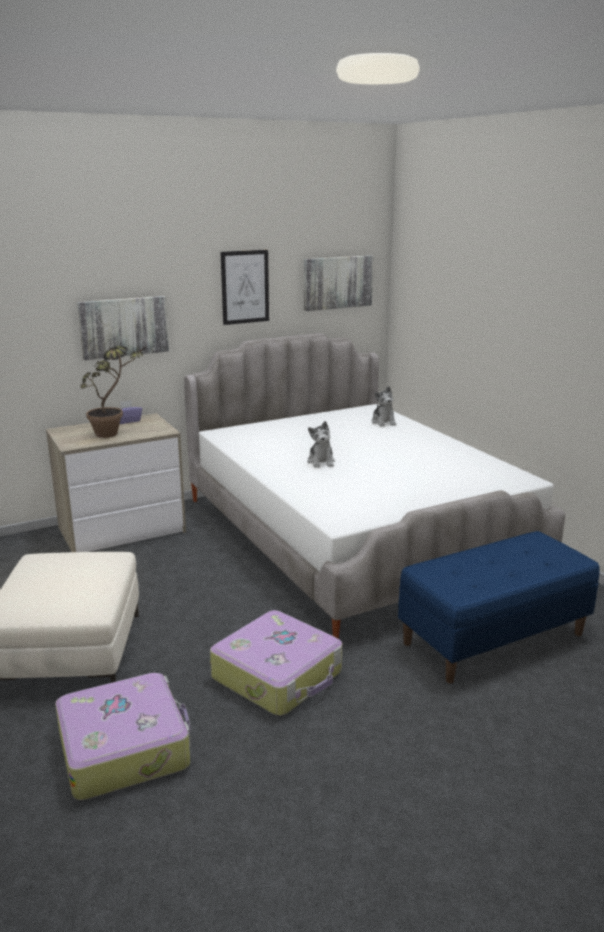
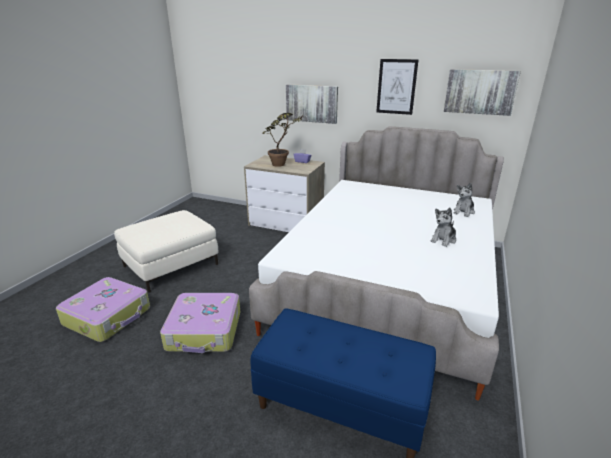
camera: 50 degrees right, 5 degrees up
plush toy [307,421,335,468] -> plush toy moved to [430,207,456,247]

